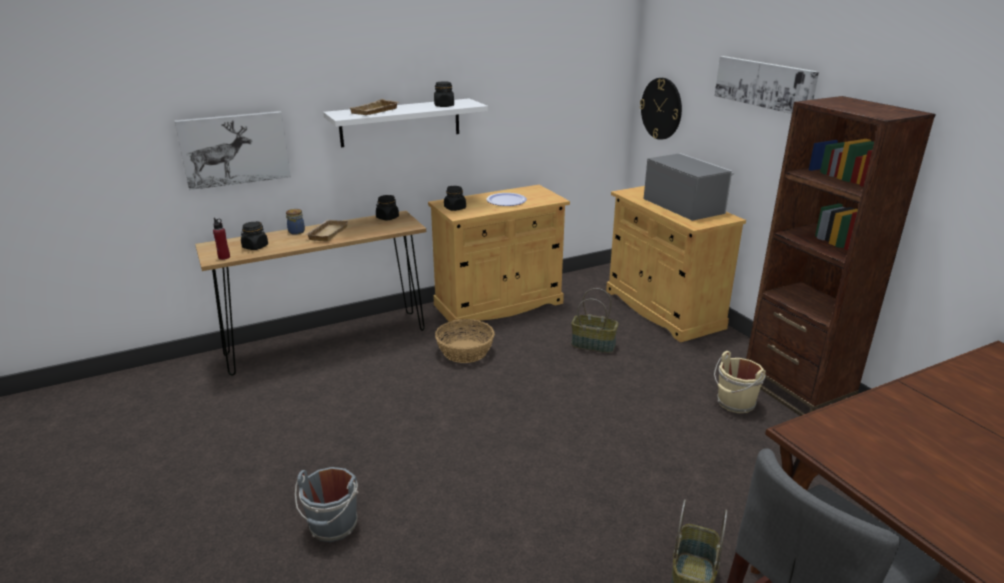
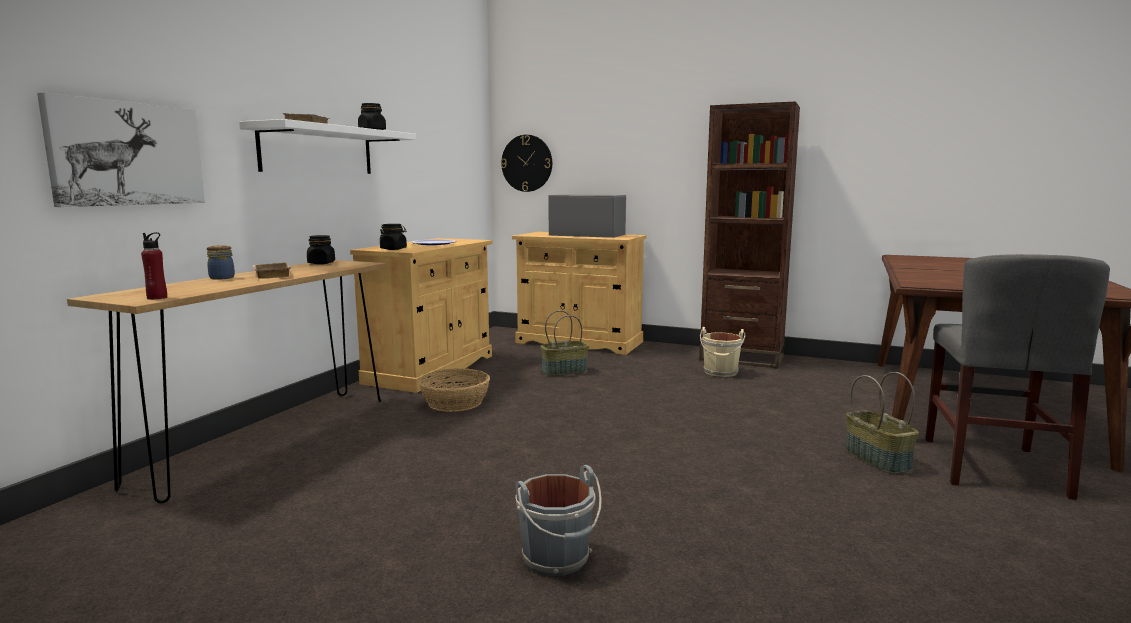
camera: 40 degrees left, 15 degrees down
black jar [241,221,268,250] -> none
picture [715,56,819,114] -> none

